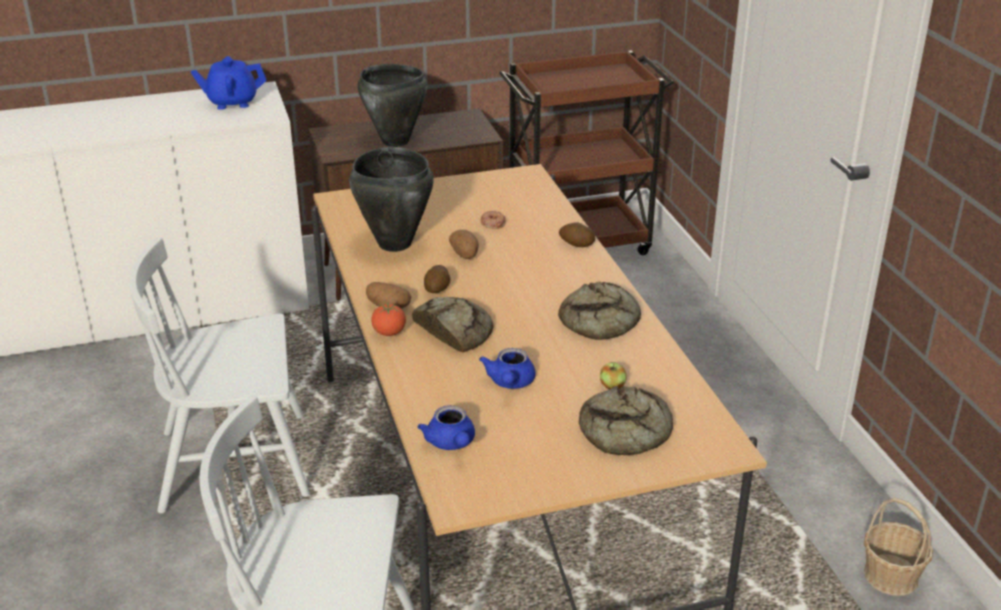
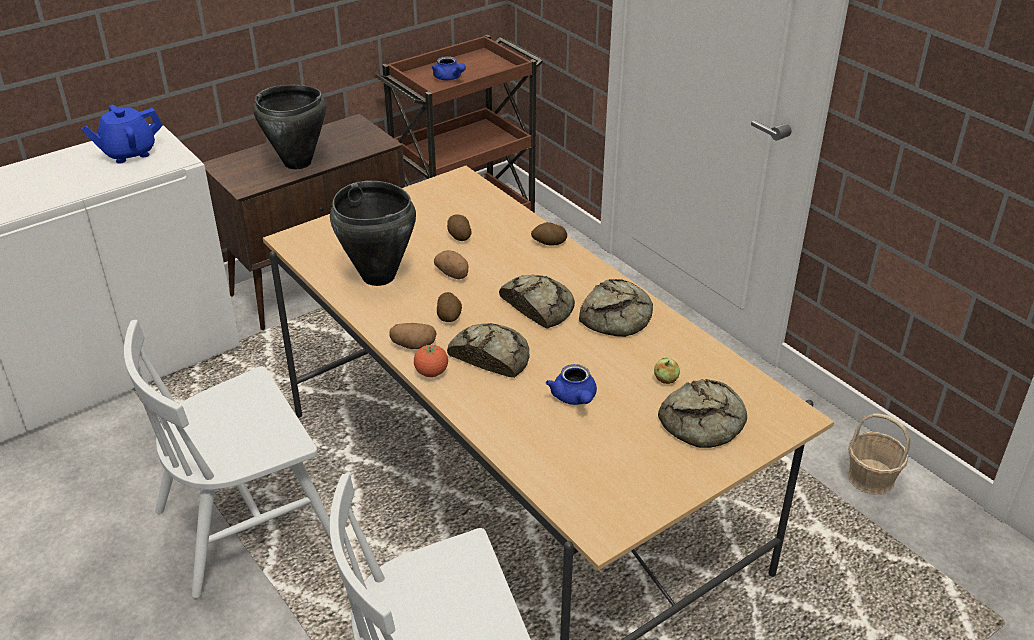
camera: 20 degrees left, 5 degrees up
blue teapot [417,405,475,450] -> blue teapot moved to [431,56,466,80]
donut [480,211,506,229] -> potato [447,214,472,241]
none -> bread [499,275,575,329]

